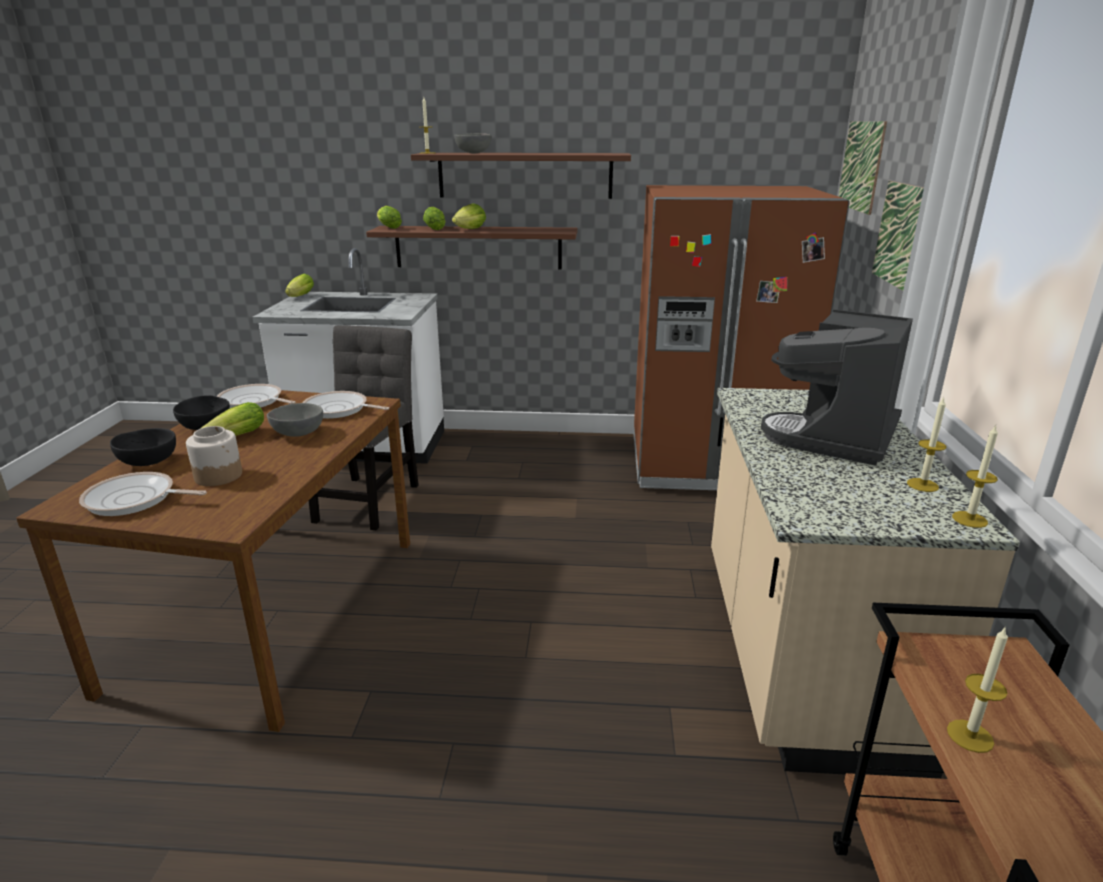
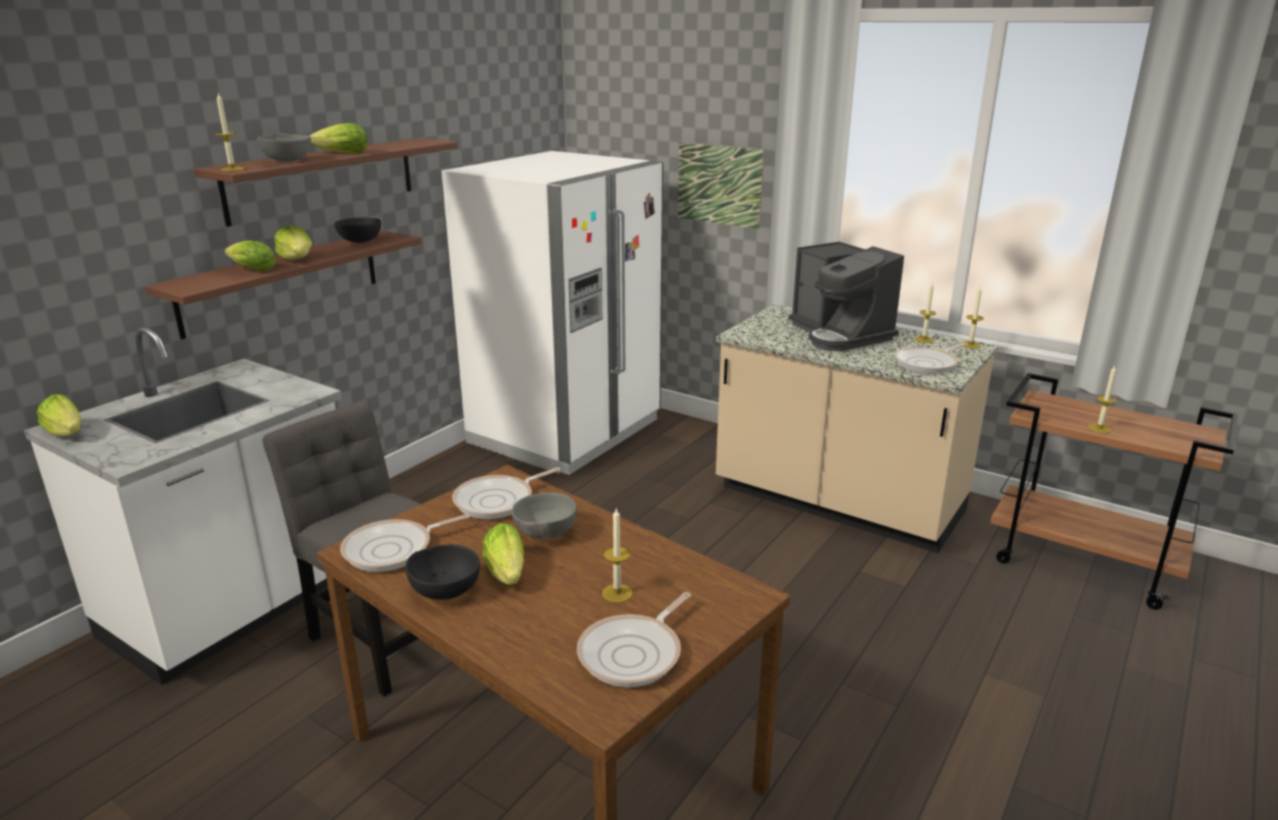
camera: 60 degrees left, 0 degrees up
black bowl [110,428,176,466] -> black bowl moved to [334,218,381,243]
jar [186,426,242,486] -> candle [602,508,633,603]
lettuce [377,206,402,229] -> lettuce moved to [310,123,368,153]
brown fridge [634,185,850,490] -> white fridge [442,151,663,475]
picture [839,121,887,215] -> none
none -> frying pan [894,343,968,374]

